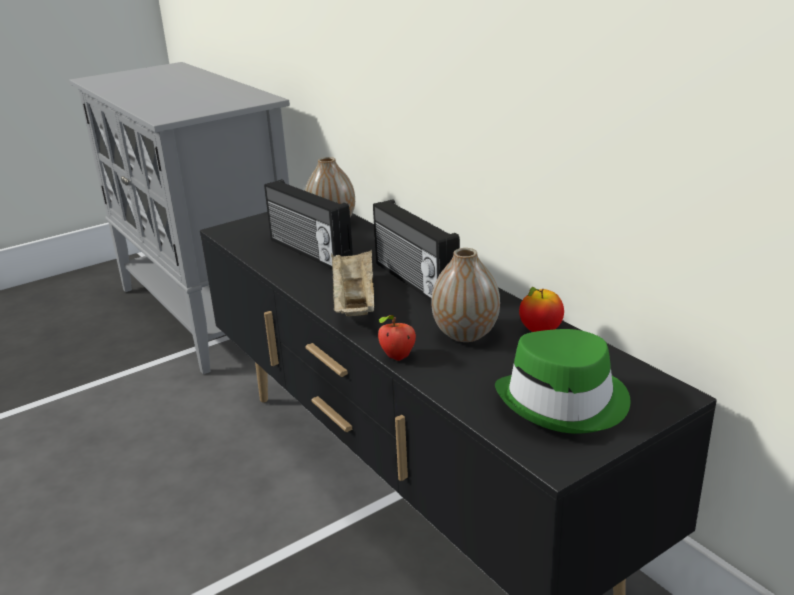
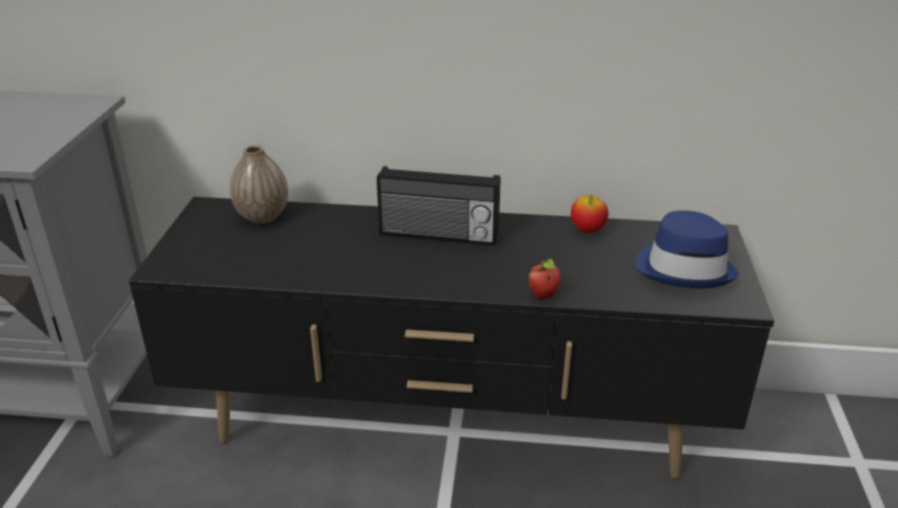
camera: 50 degrees left, 5 degrees up
radio [264,179,353,269] -> none
beige tray [331,250,374,316] -> none
vase [431,248,500,342] -> none
green hat [495,329,630,434] -> blue hat [635,210,738,288]

